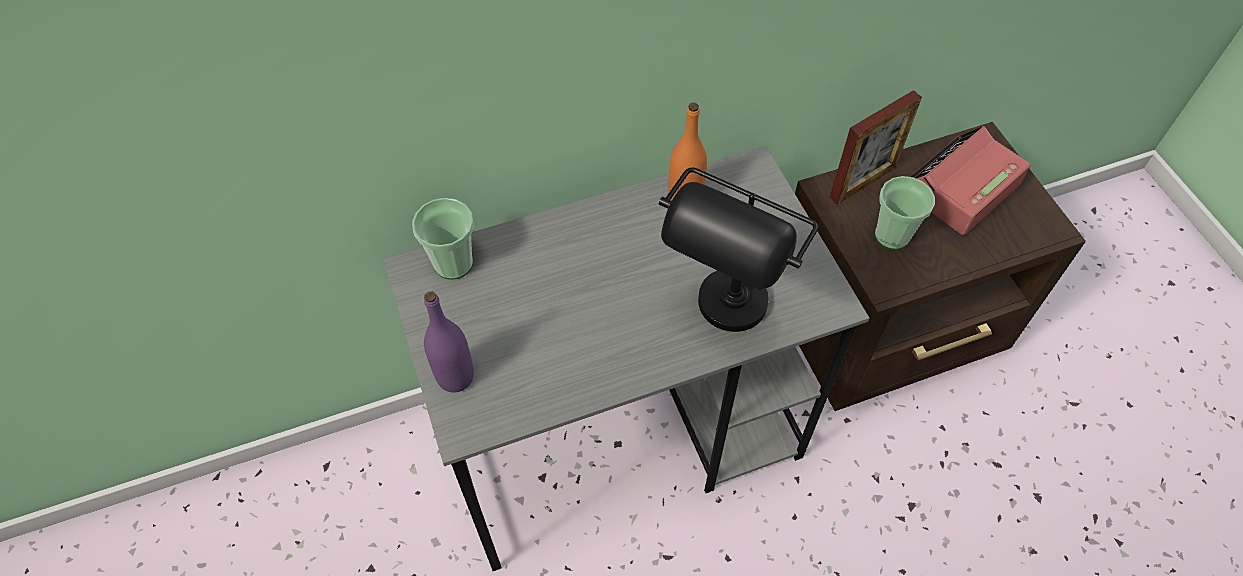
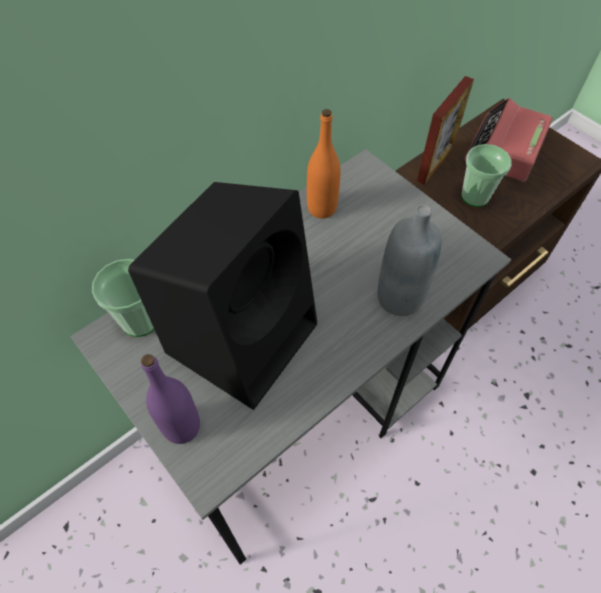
camera: 20 degrees left, 0 degrees up
black table lamp [659,167,818,332] -> grey bottle [378,204,442,316]
none -> black speaker [128,182,317,410]

